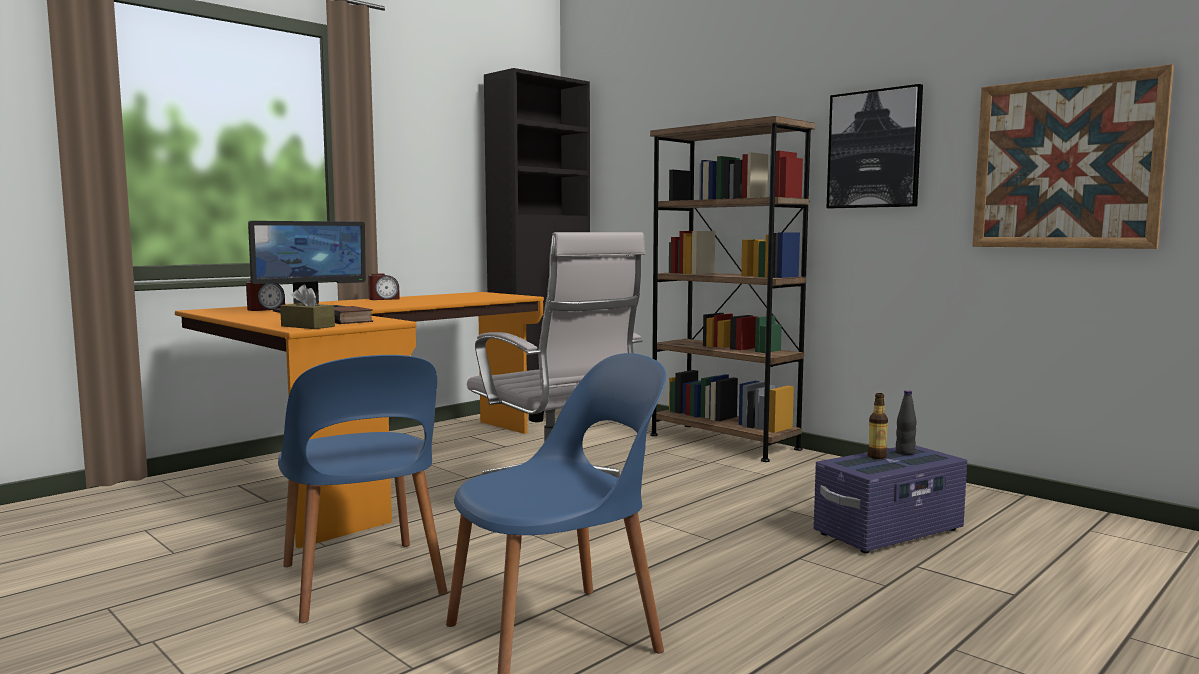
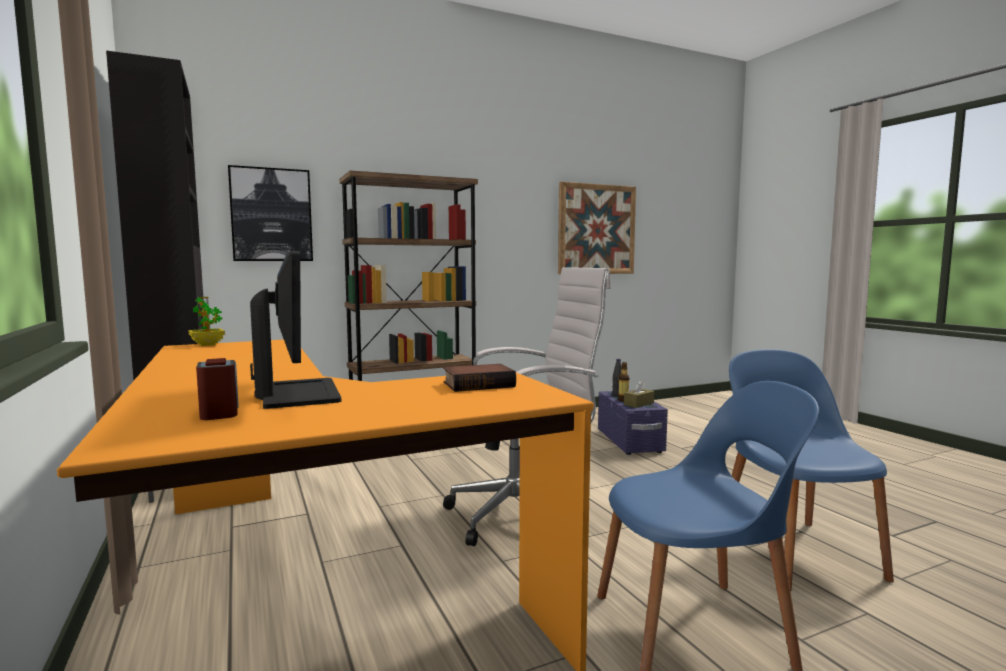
camera: 70 degrees left, 0 degrees up
brown tissue box [280,285,335,329] -> brown tissue box moved to [624,380,654,408]
alarm clock [368,273,400,300] -> none
picture [827,84,923,208] -> picture moved to [228,165,313,261]
none -> potted plant [188,297,225,346]

